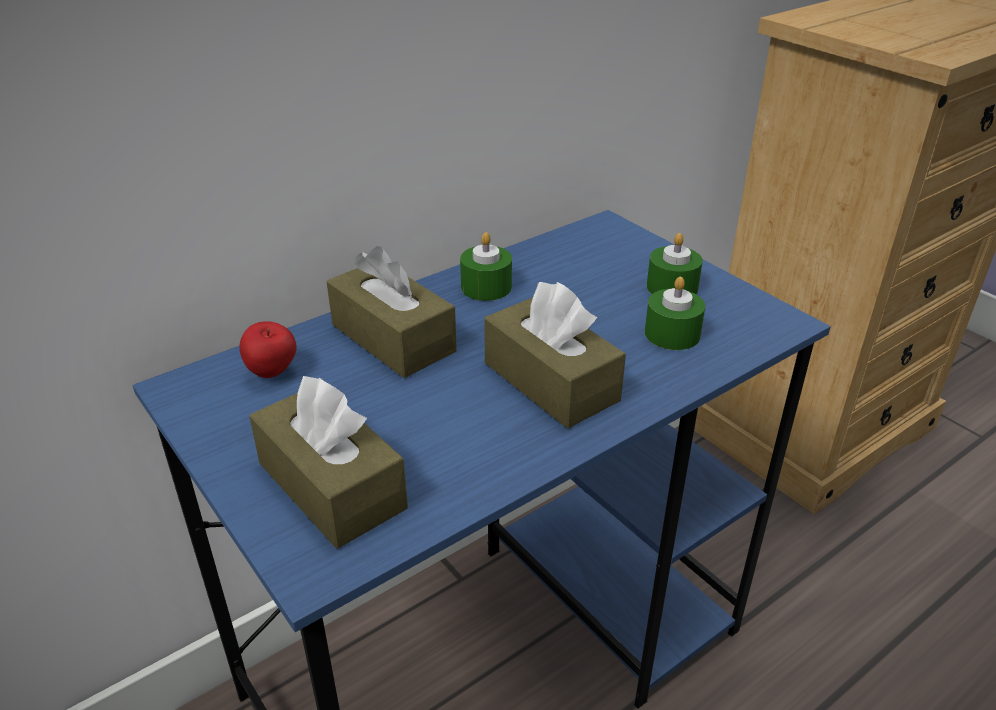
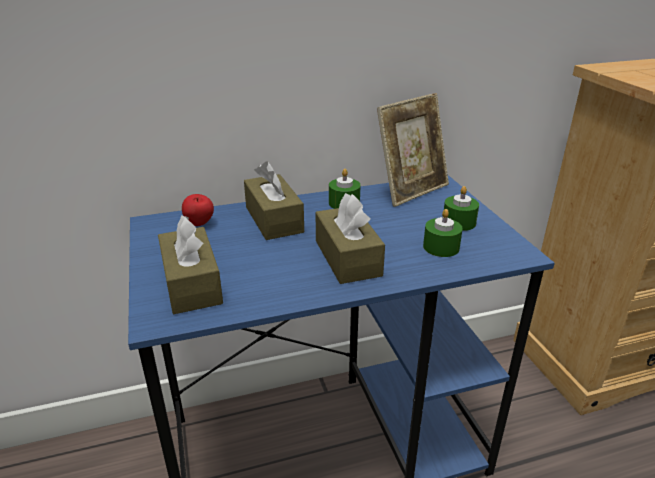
camera: 20 degrees right, 5 degrees down
none -> picture frame [377,93,449,207]

